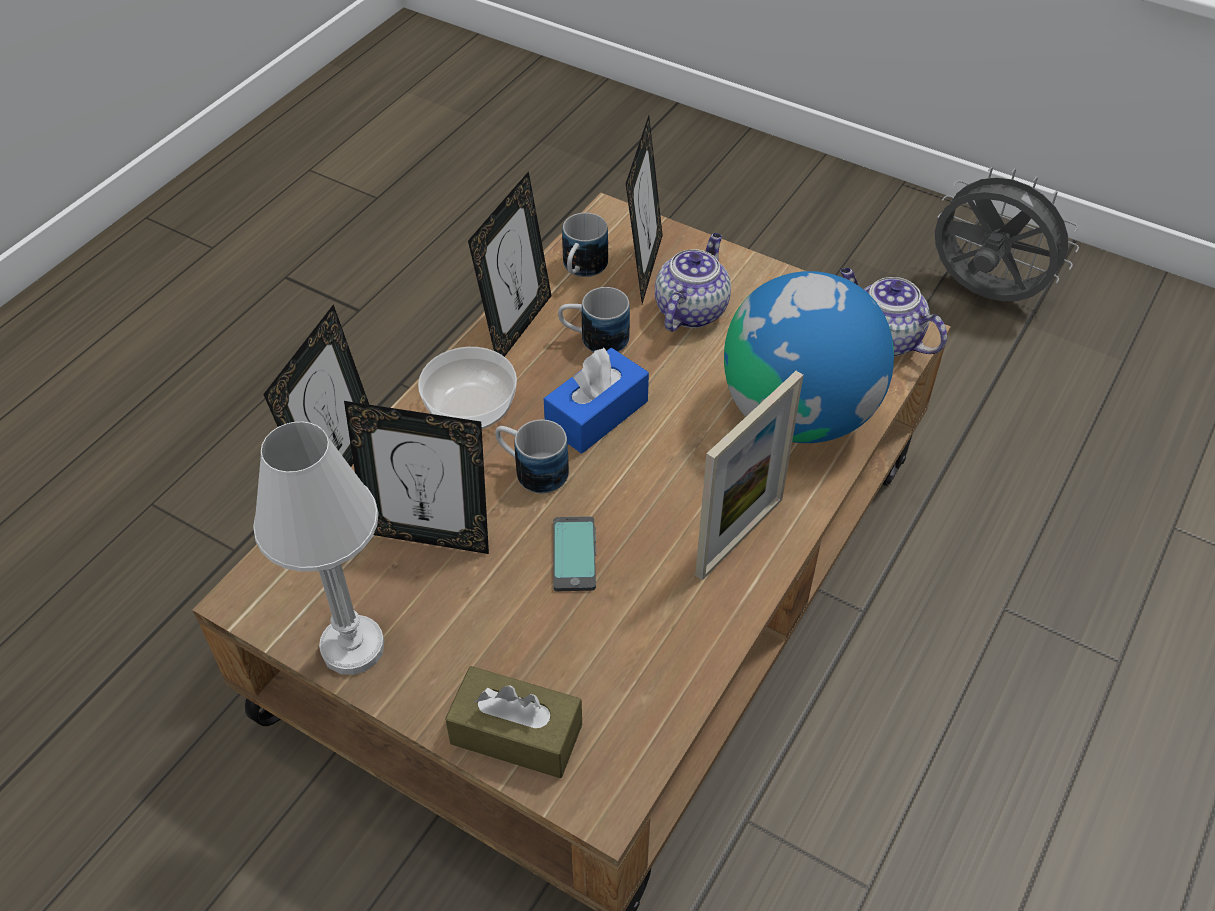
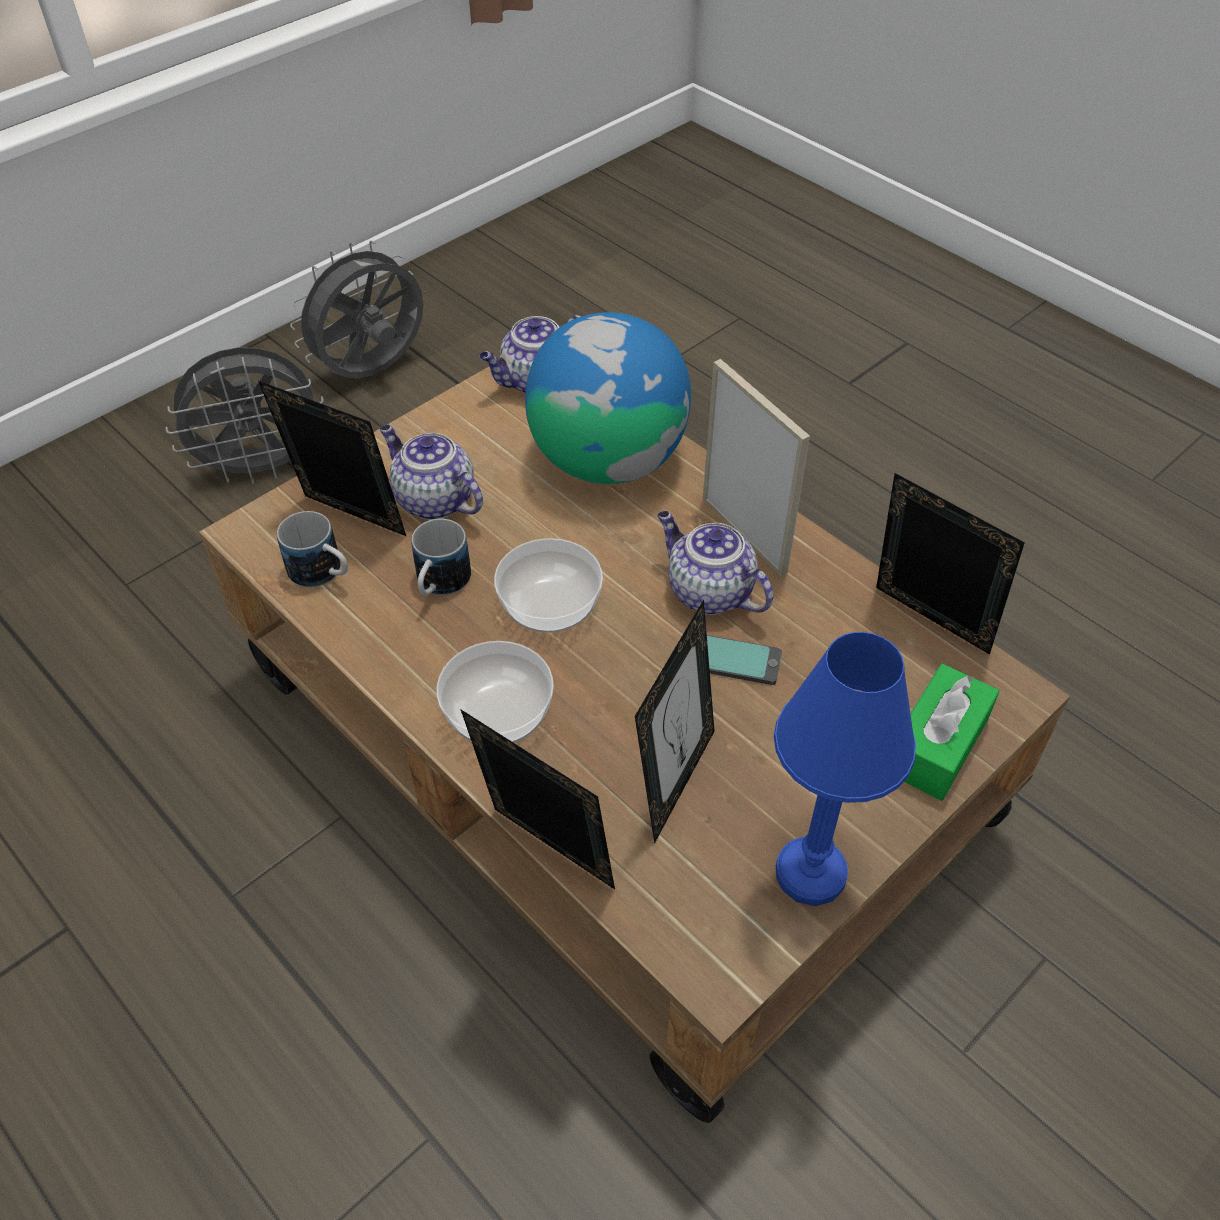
camera: 75 degrees left, 0 degrees up
white table lamp [253,422,385,675] -> blue table lamp [774,632,916,906]
brown tissue box [445,666,582,778] -> green tissue box [904,664,1000,801]
picture frame [468,171,552,357] -> picture frame moved to [876,473,1025,654]
mug [495,419,569,493] -> none
blue tissue box [544,347,649,453] -> bowl [494,538,603,633]
none -> grey fan [166,347,324,484]
none -> teapot [657,511,774,615]

